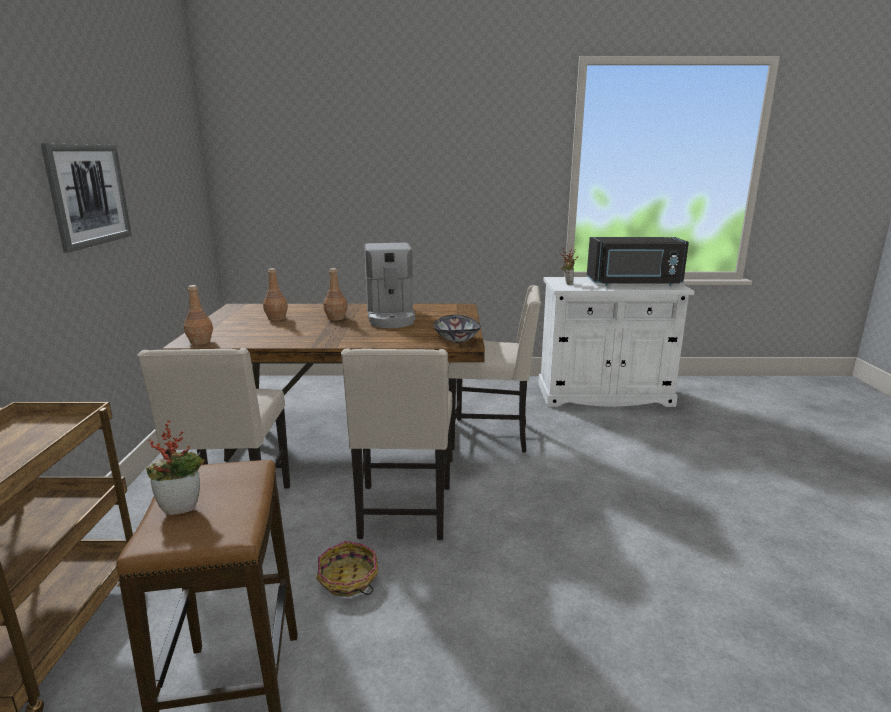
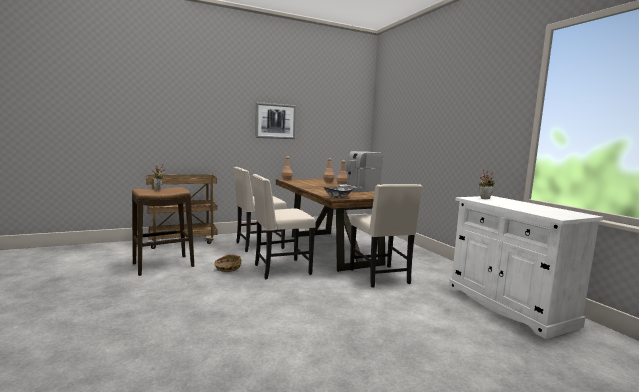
camera: 65 degrees right, 10 degrees down
black microwave [587,237,689,286] -> none

